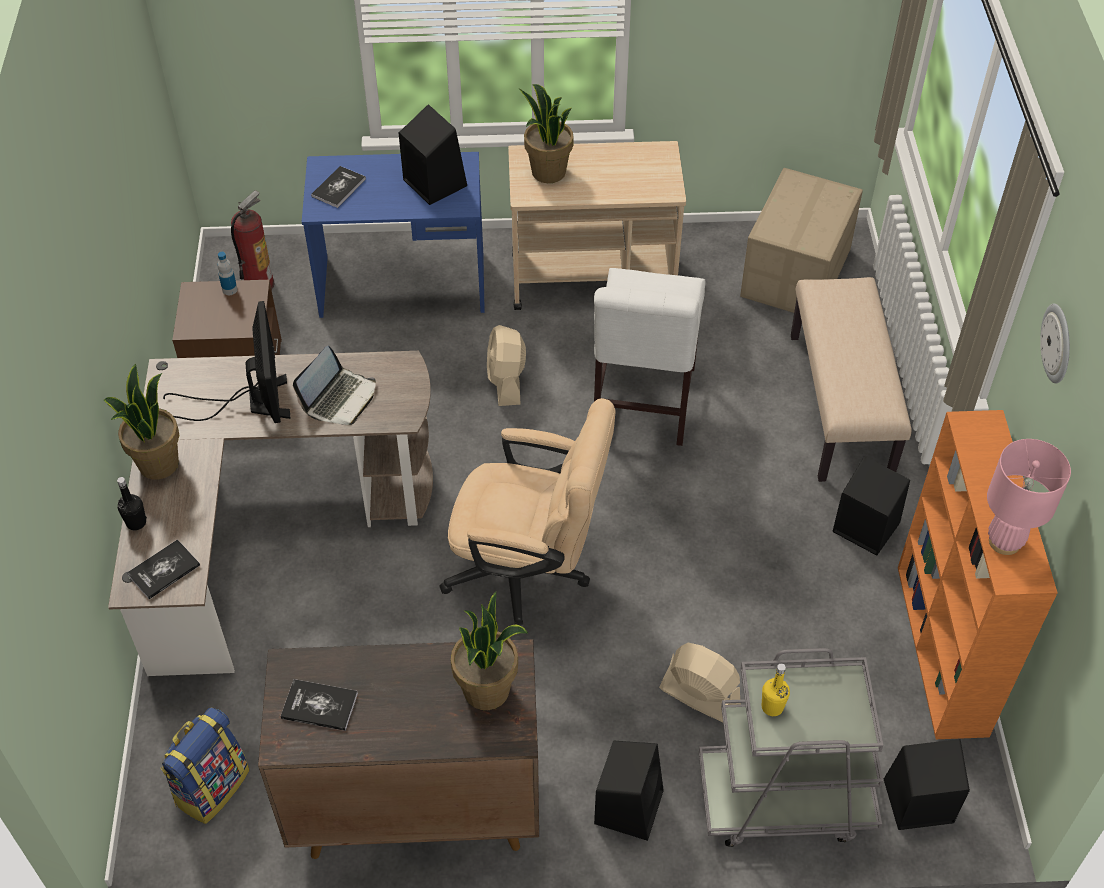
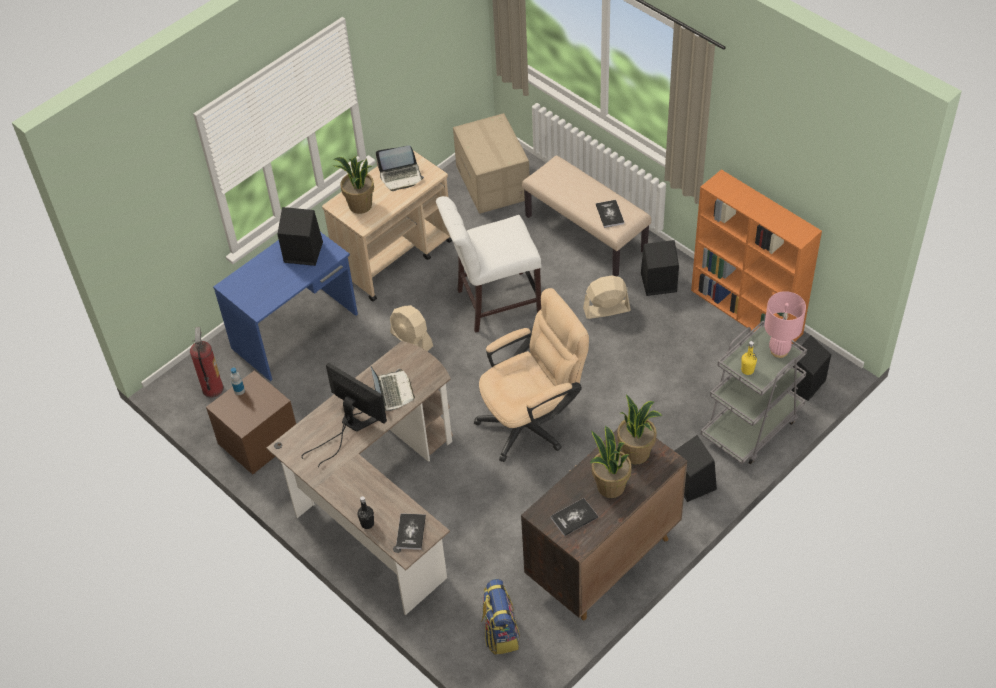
camera: 40 degrees left, 0 degrees up
potted plant [104,364,179,480] -> potted plant moved to [590,426,632,498]
book [311,166,366,208] -> book moved to [596,200,624,228]
white chair [594,268,706,446] -> white chair turned 105 degrees clockwise [436,196,541,333]
beige fan [659,643,741,722] -> beige fan moved to [583,275,631,319]
pink table lamp [987,439,1071,555] -> pink table lamp moved to [764,291,806,358]
wall clock [1040,304,1070,383] -> none
none -> laptop [376,145,424,191]

